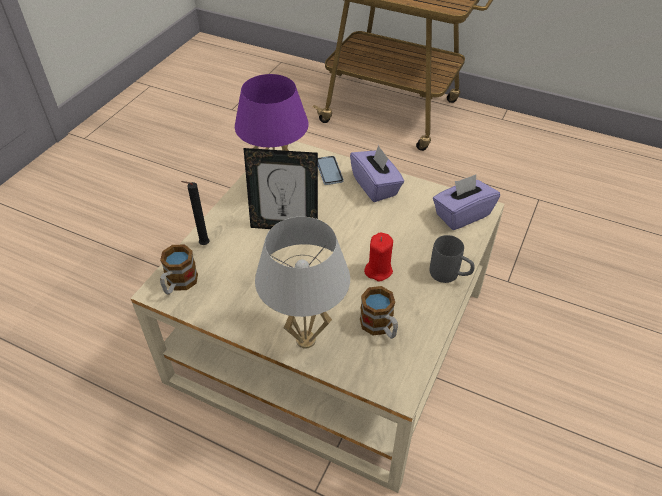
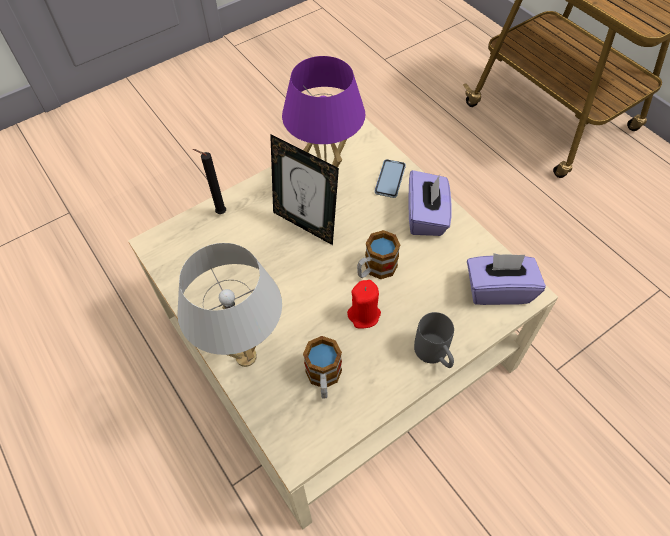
camera: 30 degrees right, 10 degrees up
mug [160,245,198,295] -> mug moved to [357,230,400,279]

